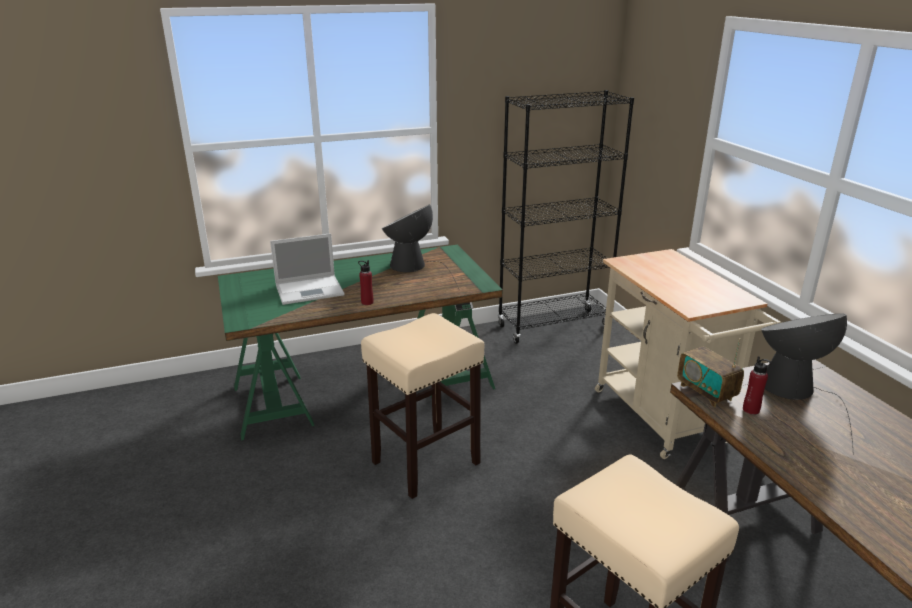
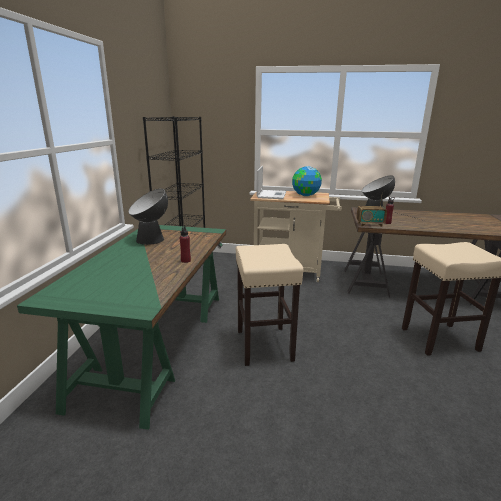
camera: 60 degrees left, 5 degrees down
laptop [270,233,344,305] -> laptop moved to [256,166,286,199]
none -> globe [292,166,322,196]

